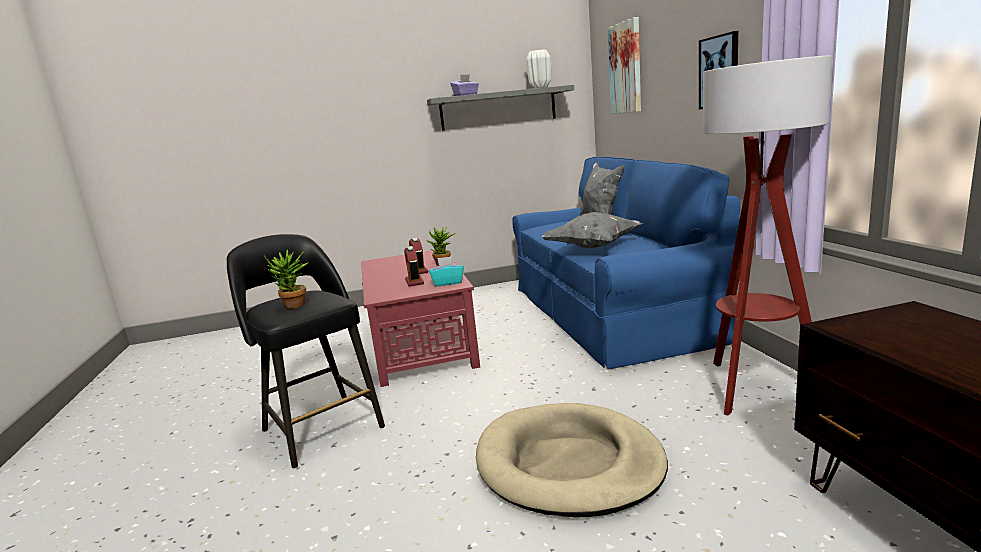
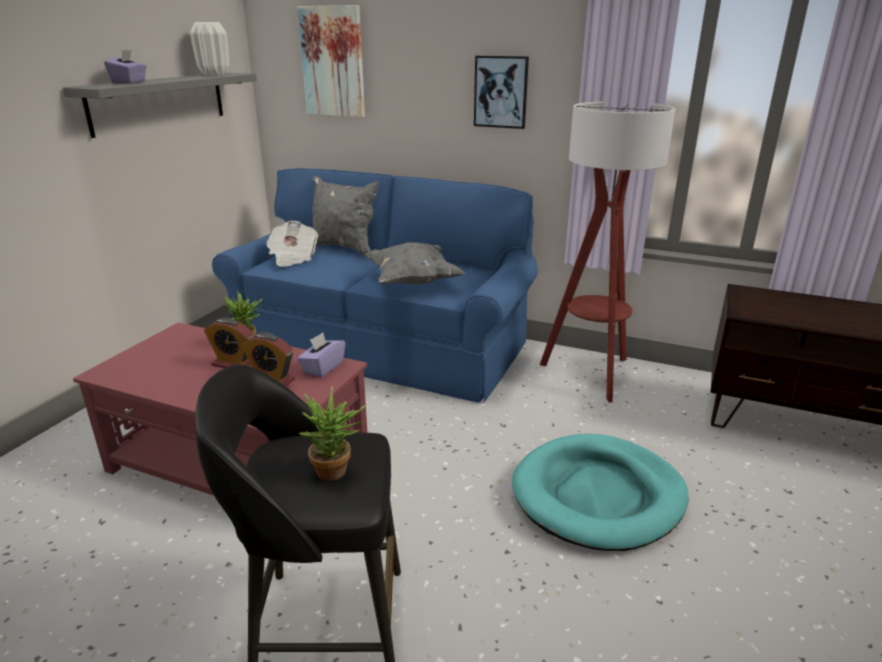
camera: 55 degrees left, 10 degrees up
turquoise tissue box [429,256,464,286] -> purple tissue box [297,332,346,378]
beige dog bed [476,403,668,518] -> turquoise dog bed [512,434,688,551]
none -> newspaper [266,221,318,267]

